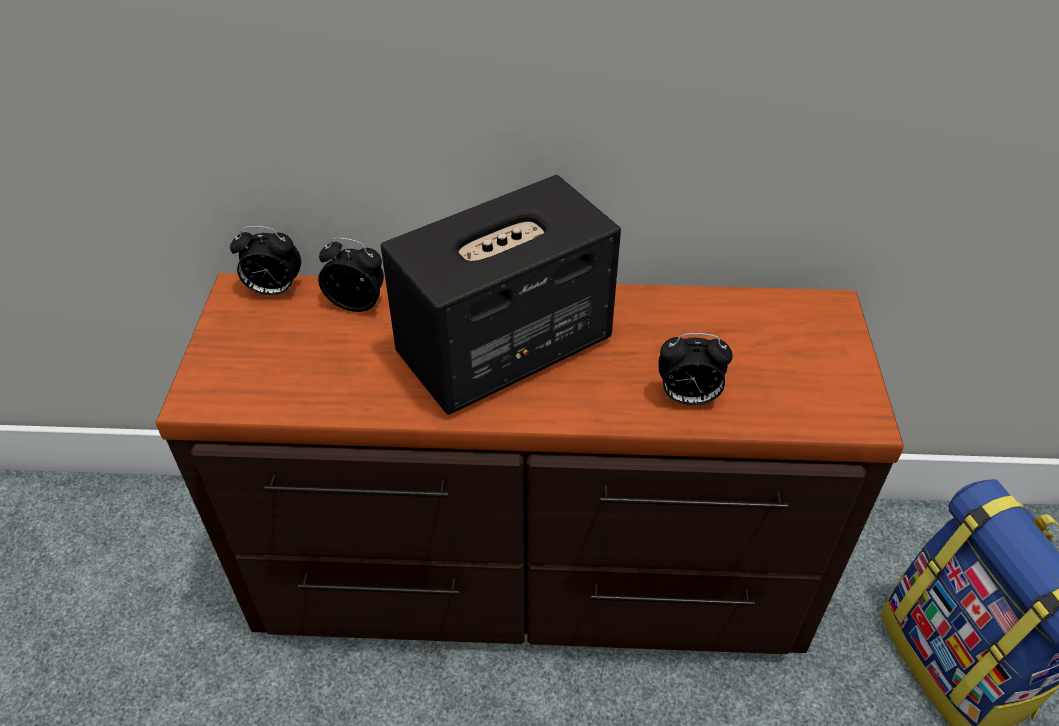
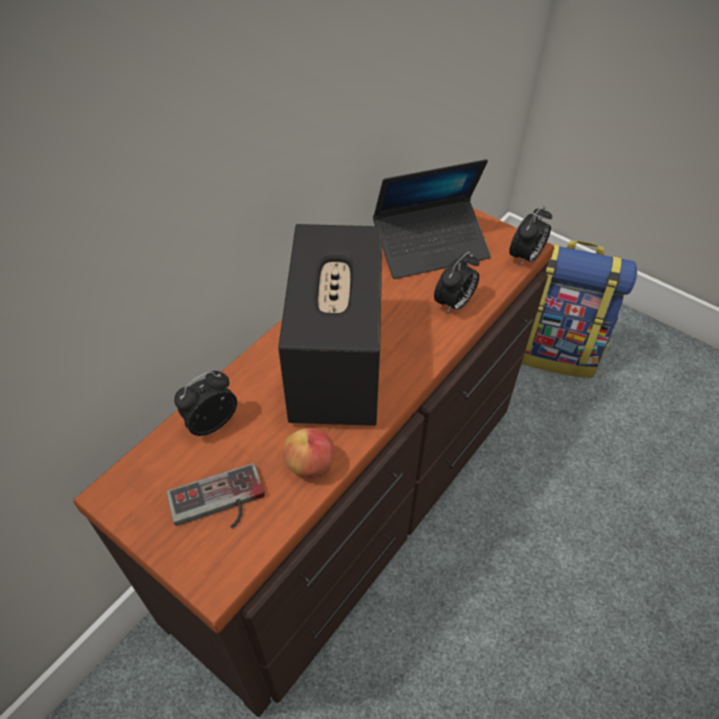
camera: 55 degrees left, 5 degrees up
alarm clock [230,226,301,295] -> alarm clock moved to [509,206,552,267]
none -> game controller [166,463,265,529]
none -> apple [283,428,335,479]
none -> laptop [373,159,491,279]

